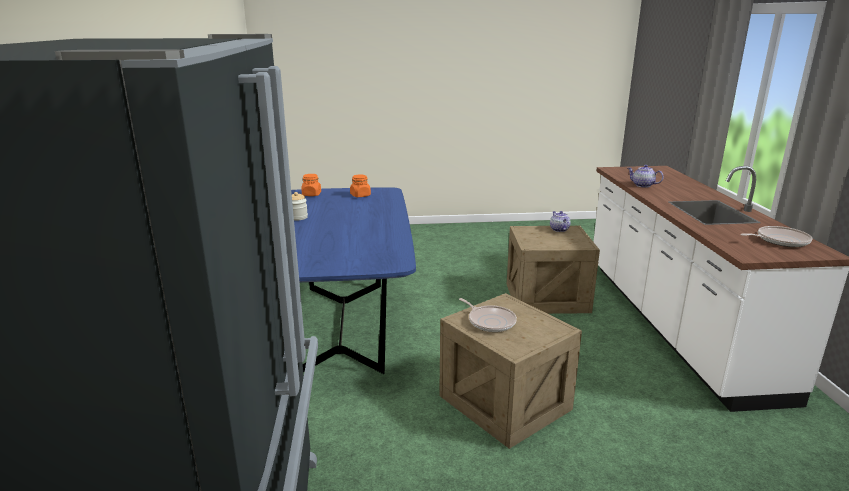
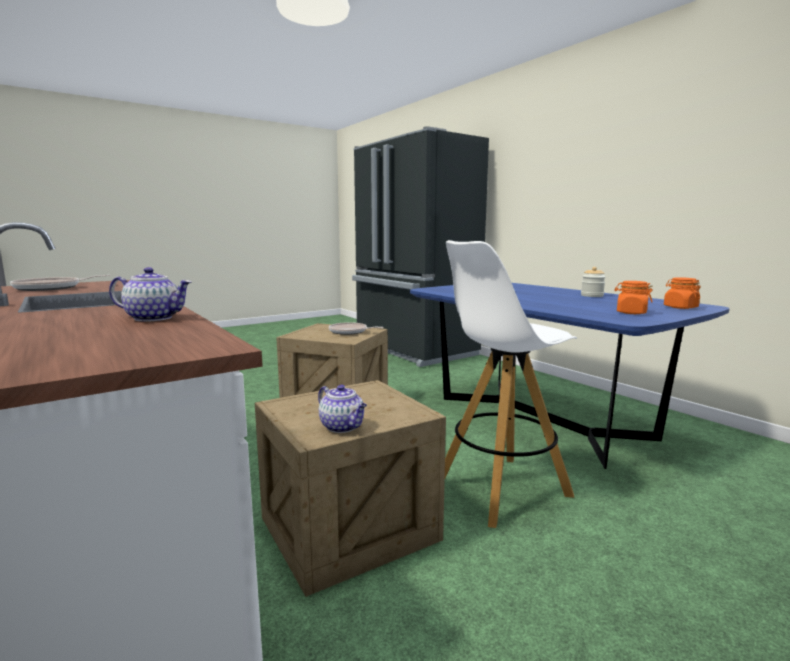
camera: 150 degrees right, 10 degrees down
none -> white stool [445,240,577,528]

